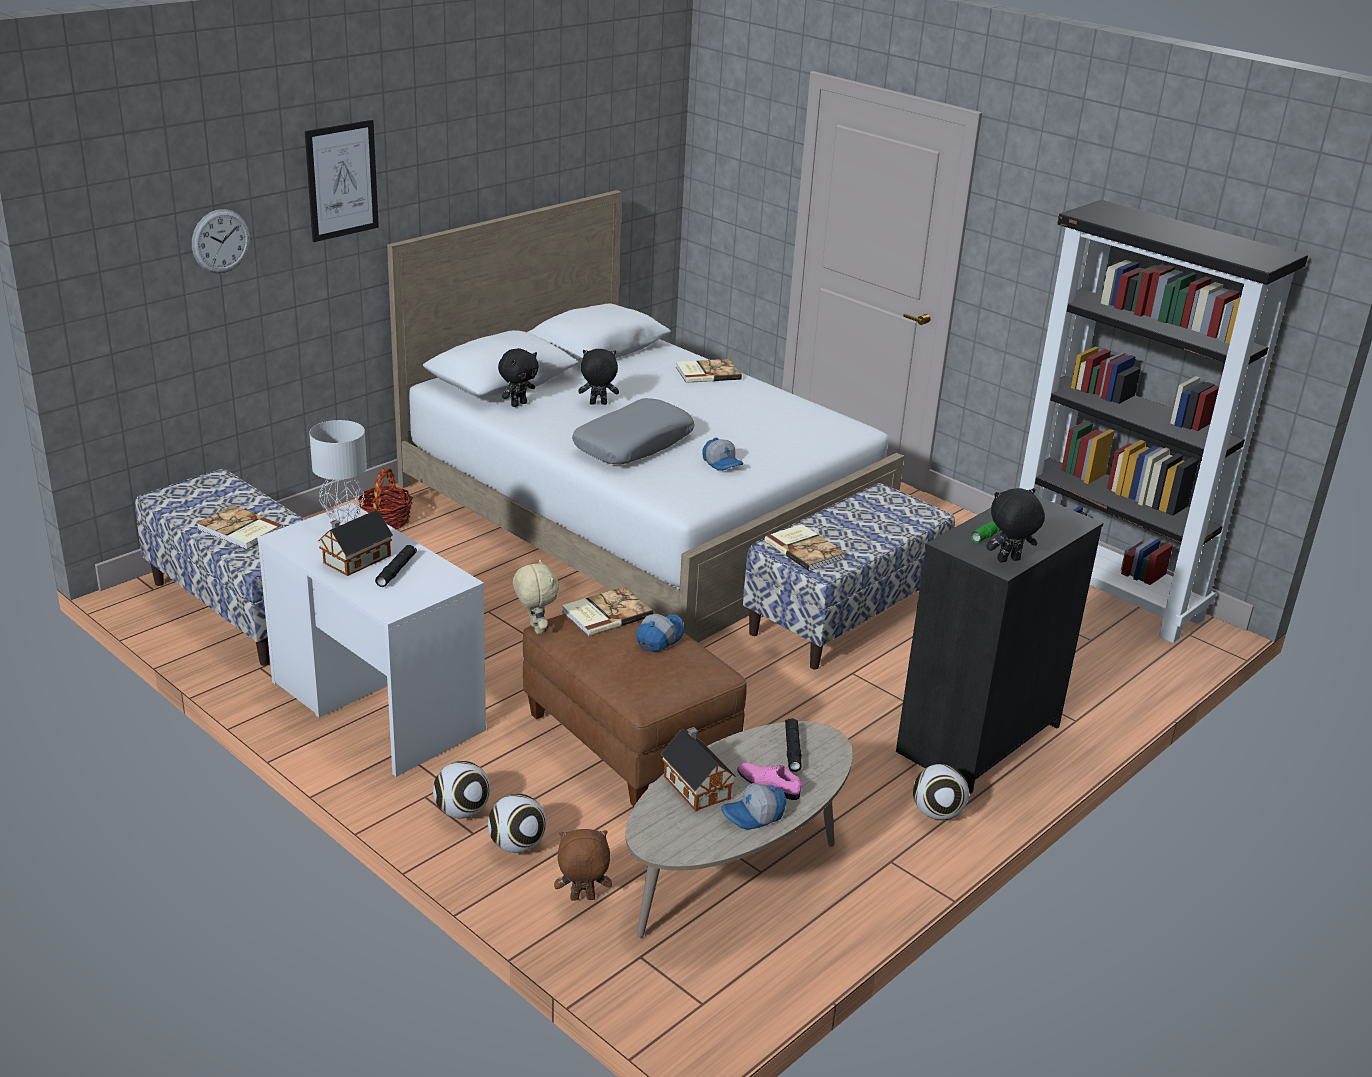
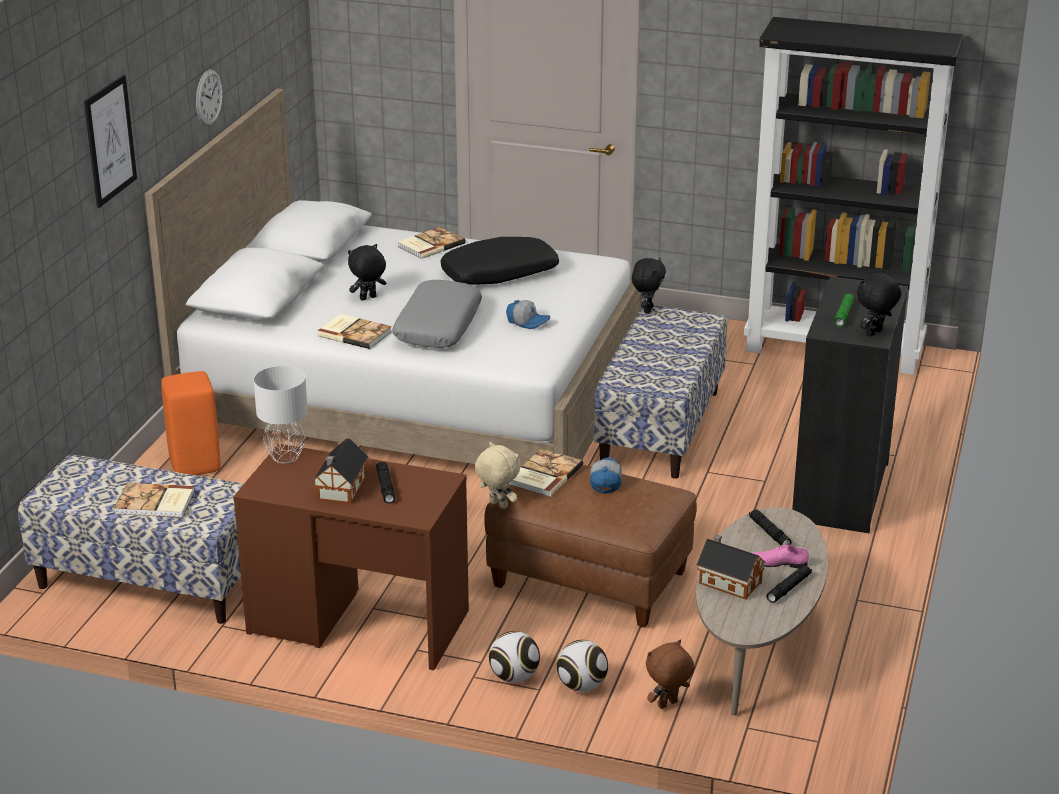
camera: 25 degrees left, 0 degrees up
wall clock [192,209,250,273] -> wall clock moved to [196,69,223,126]
white desk [257,503,486,777] -> brown desk [233,444,469,670]
basket [357,468,413,529] -> orange stool [161,371,221,475]
black plush toy [498,348,539,407] -> black plush toy moved to [632,258,666,313]
cap [721,783,787,830] -> black flashlight [766,565,812,603]
book [765,524,846,571] -> book moved to [317,314,392,349]
football [913,764,969,820] -> none
none -> black pillow [440,237,559,285]

